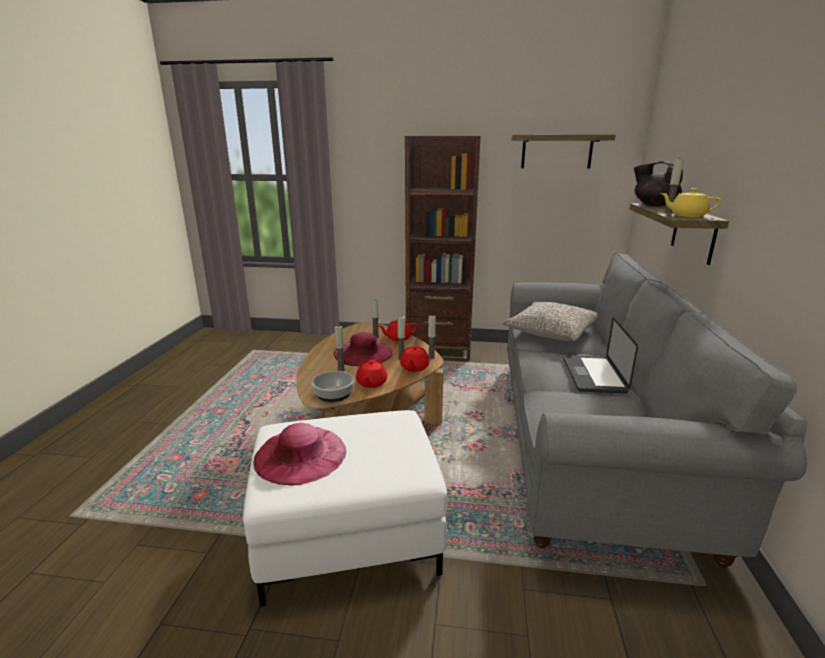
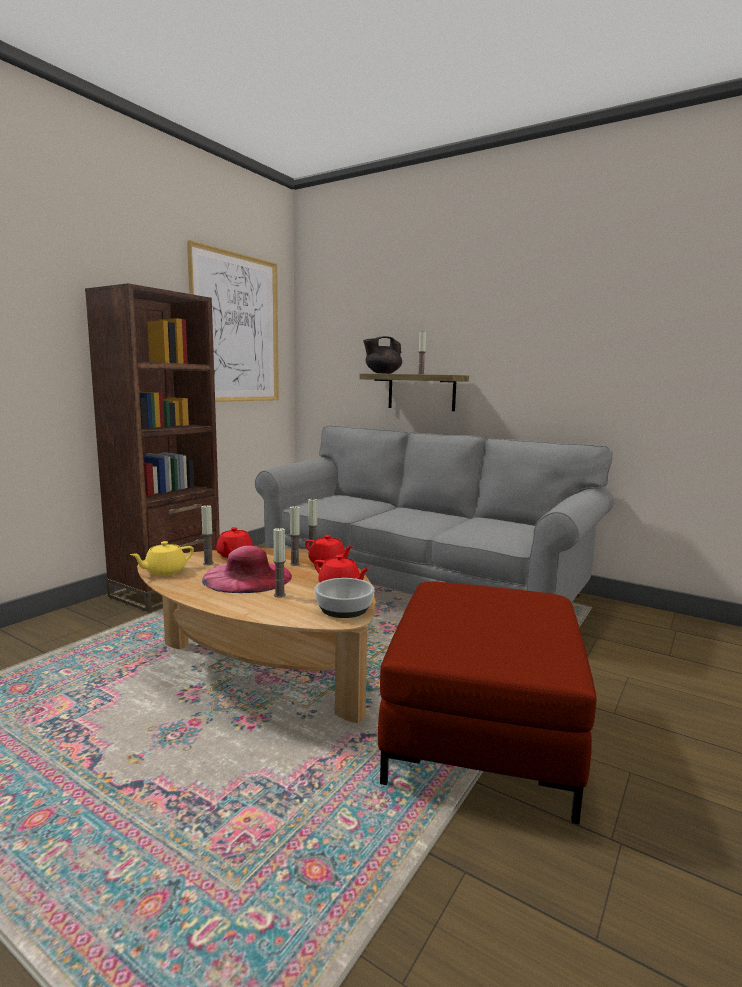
camera: 65 degrees left, 10 degrees down
white ottoman [243,410,447,607] -> red ottoman [378,581,597,825]
pink hat [253,423,346,485] -> none
grey pillow [502,302,598,341] -> none
shelf [512,134,616,169] -> picture [187,240,279,402]
laptop [563,317,638,394] -> none
yellow teapot [661,188,722,217] -> yellow teapot moved to [130,541,194,576]

